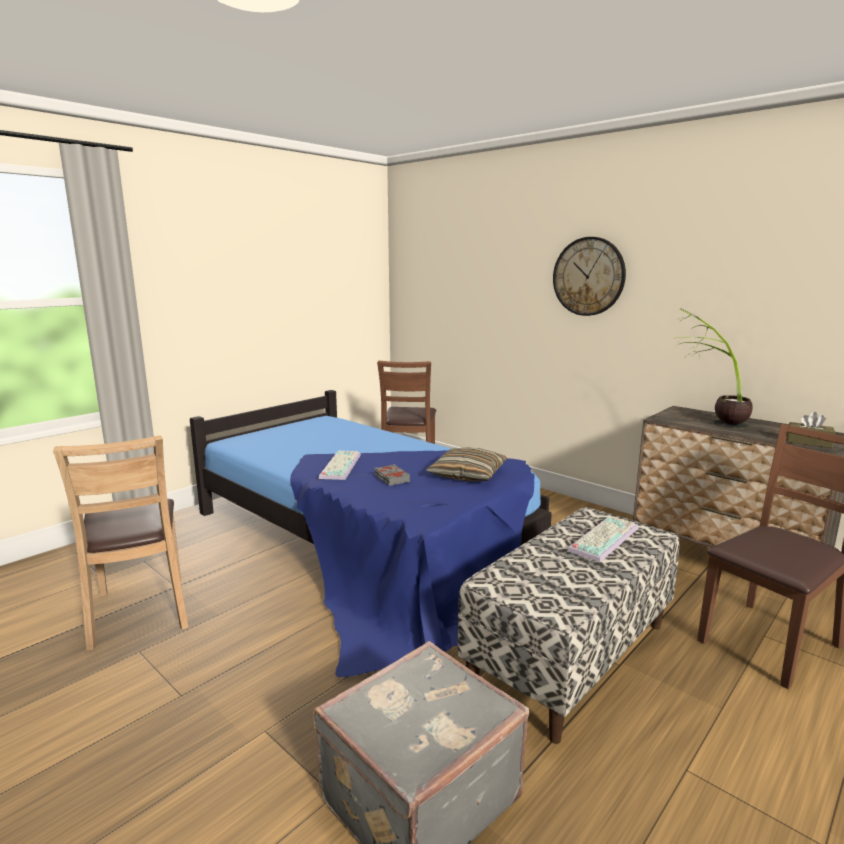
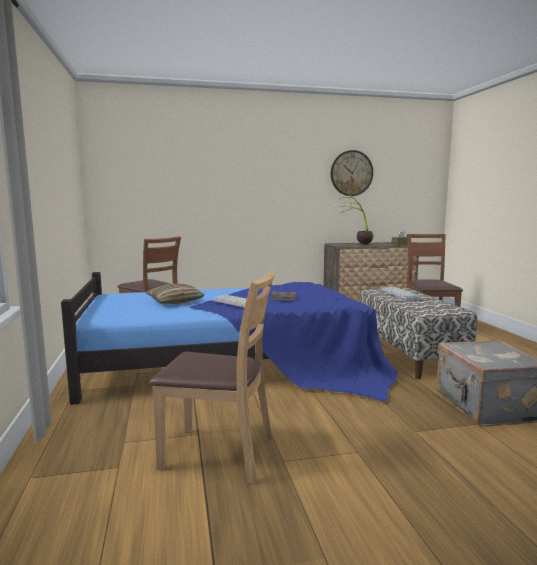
camera: 55 degrees left, 5 degrees down
pillow [426,447,507,481] -> pillow moved to [145,284,204,304]
wall clock [553,237,626,316] -> wall clock moved to [331,150,373,196]

